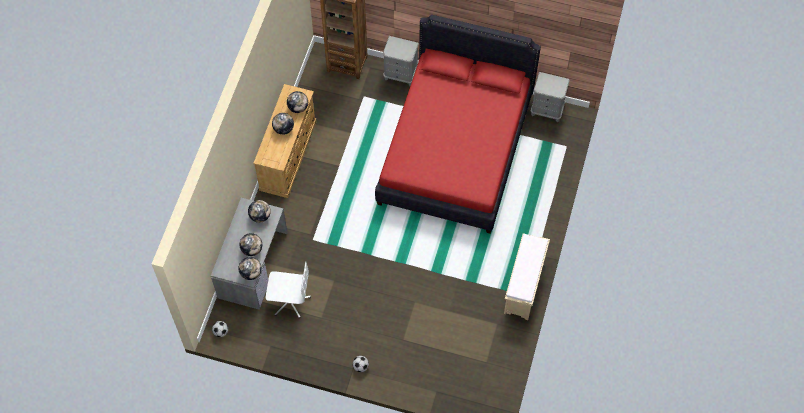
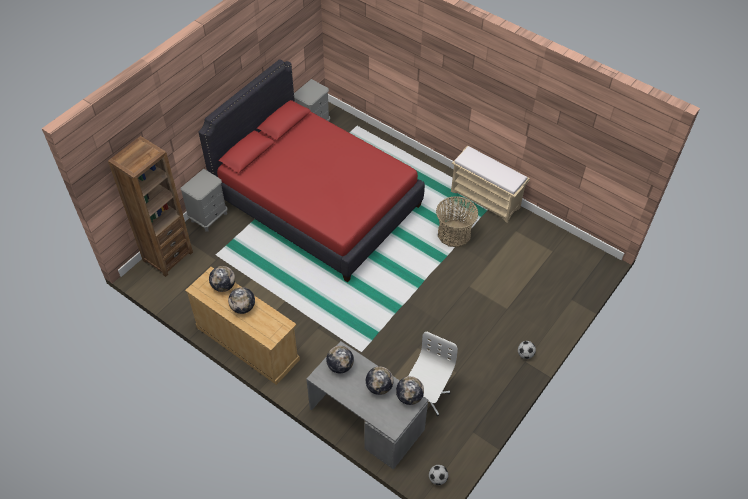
camera: 70 degrees left, 10 degrees down
none -> basket [436,196,478,248]

